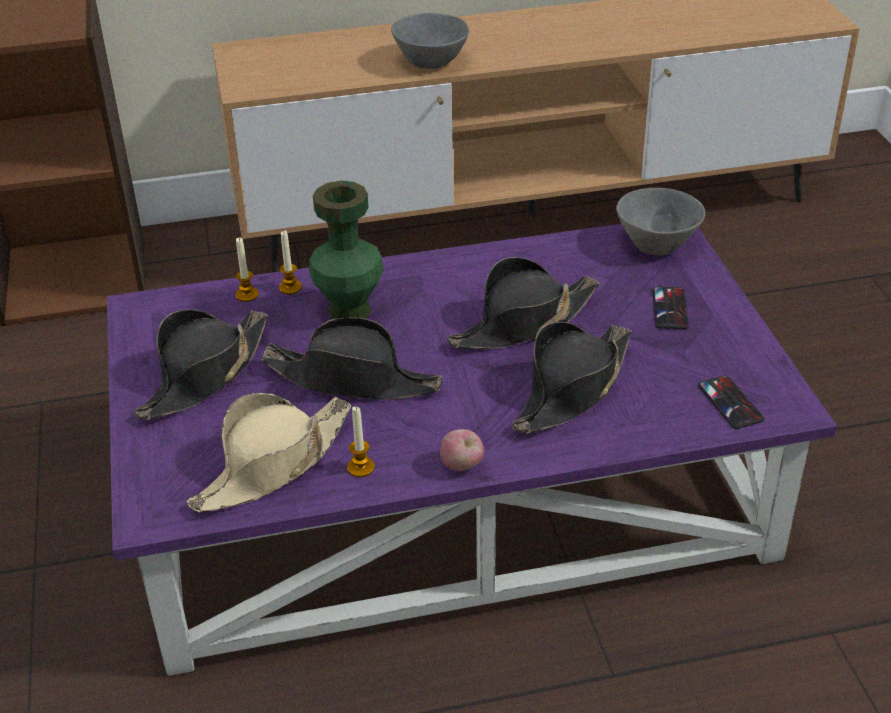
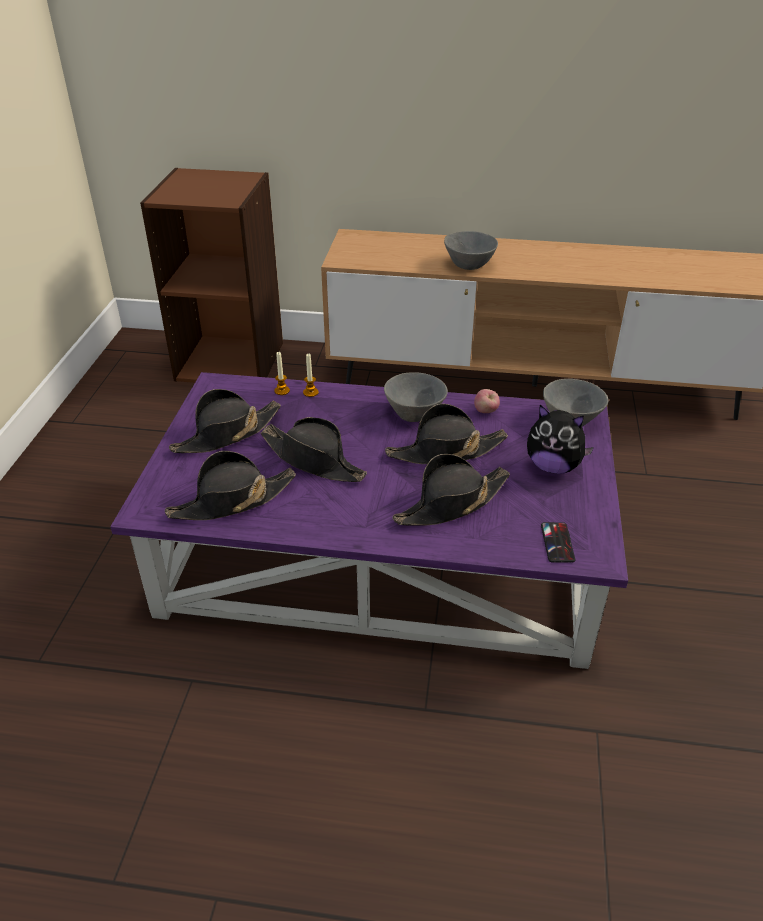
camera: 20 degrees right, 0 degrees up
beige hat [187,393,351,513] -> black hat [165,451,296,520]
green vase [309,181,384,319] -> none
candle [347,406,375,477] -> none
apple [440,429,484,471] -> apple moved to [474,389,500,413]
phone [653,287,689,329] -> plush toy [527,405,594,474]
none -> grey bowl [384,372,448,422]

